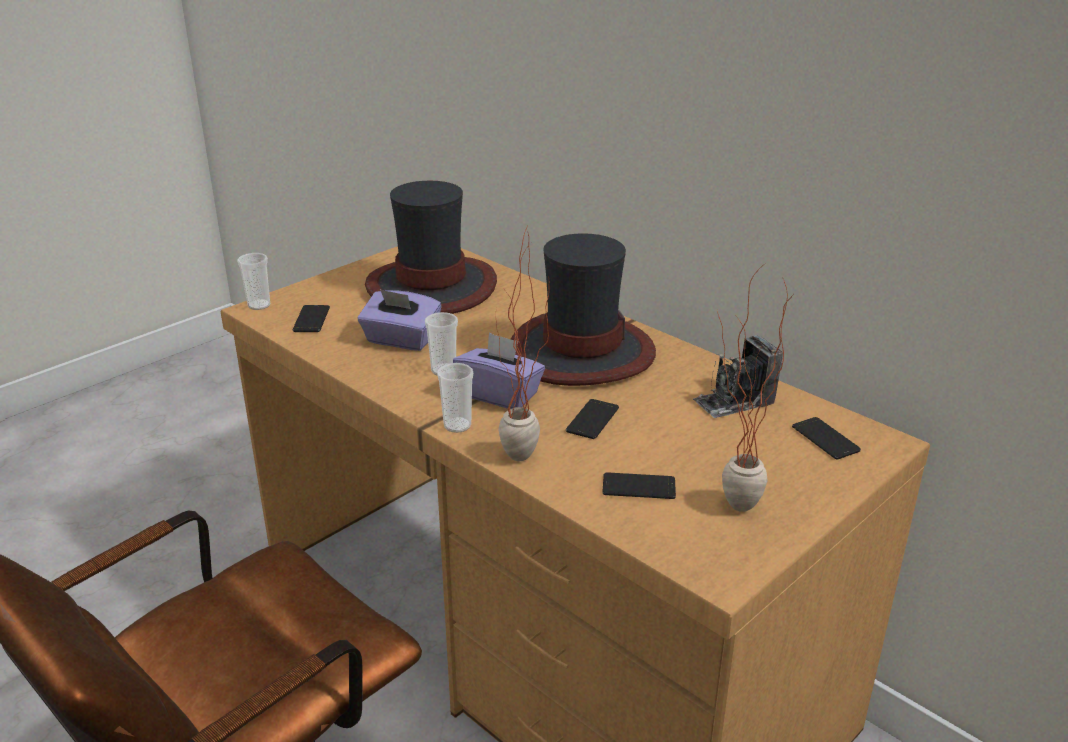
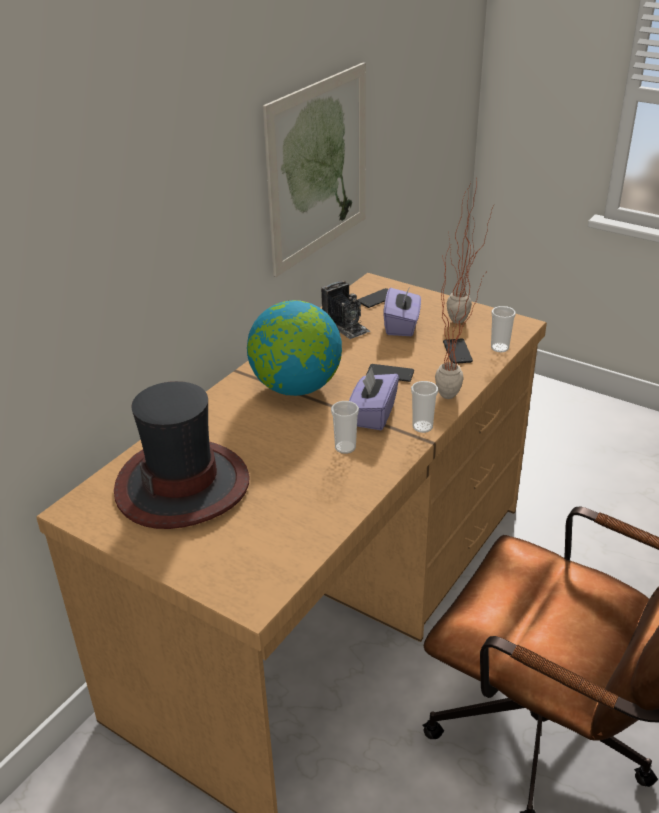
camera: 100 degrees left, 5 degrees up
cup [237,253,271,310] -> cup moved to [491,306,516,352]
phone [293,305,330,332] -> none
purple tissue box [358,289,441,351] -> purple tissue box moved to [384,284,421,336]
hat [511,233,656,386] -> globe [247,300,342,396]
none -> picture [263,62,366,277]

